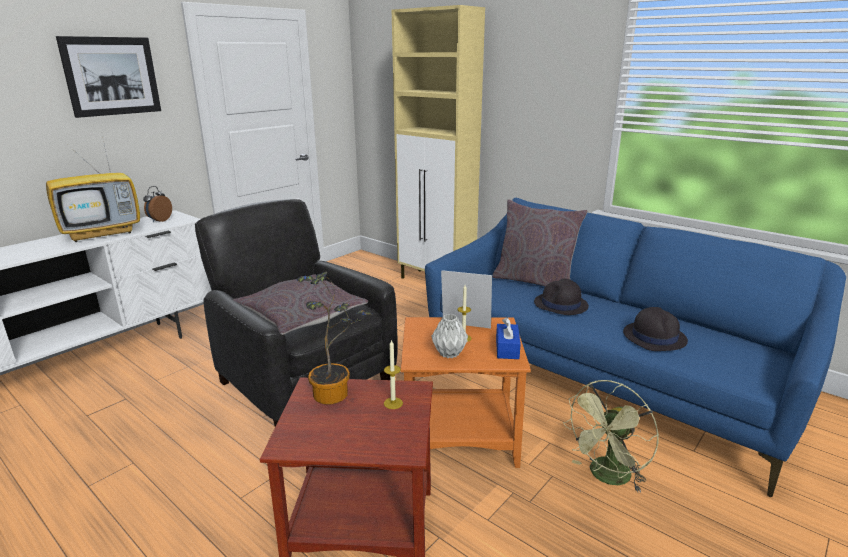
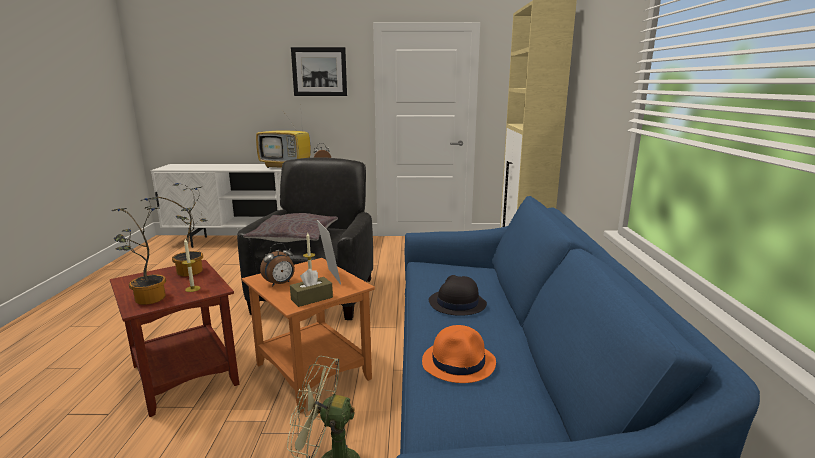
camera: 50 degrees right, 5 degrees down
grey vase [431,314,468,358] -> alarm clock [260,243,295,287]
grey pillow [492,199,588,286] -> none
blue tissue box [496,318,521,359] -> brown tissue box [290,269,333,307]
black hat [623,307,688,351] -> orange hat [422,325,496,383]
none -> potted plant [111,198,166,305]

